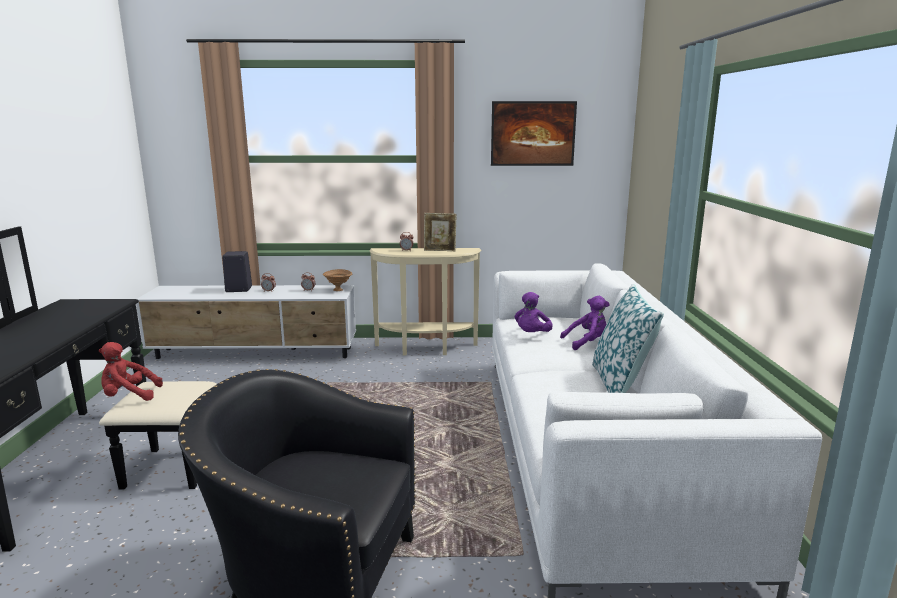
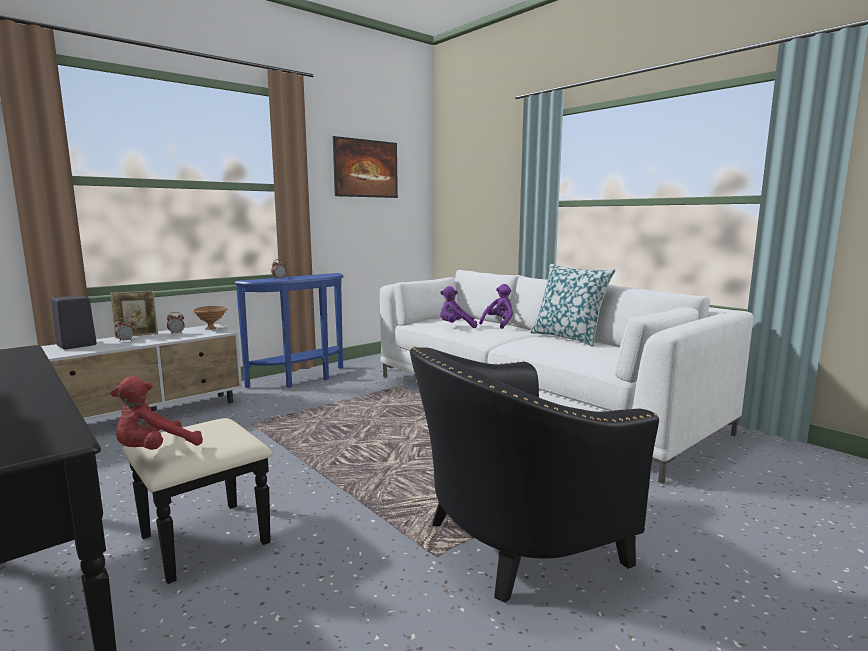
camera: 40 degrees left, 5 degrees down
beige console table [369,248,481,355] -> blue console table [234,273,344,388]
picture frame [424,213,457,251] -> picture frame moved to [110,290,158,338]
purple plush toy [515,292,553,332] -> purple plush toy turned 105 degrees clockwise [440,286,477,328]

